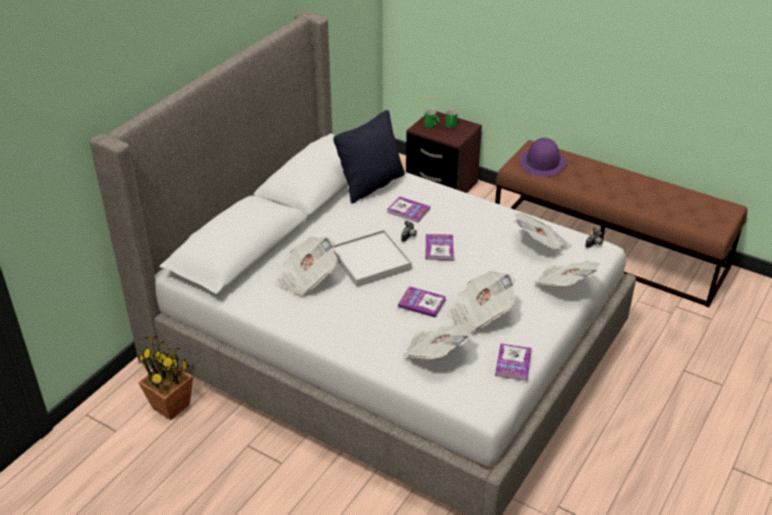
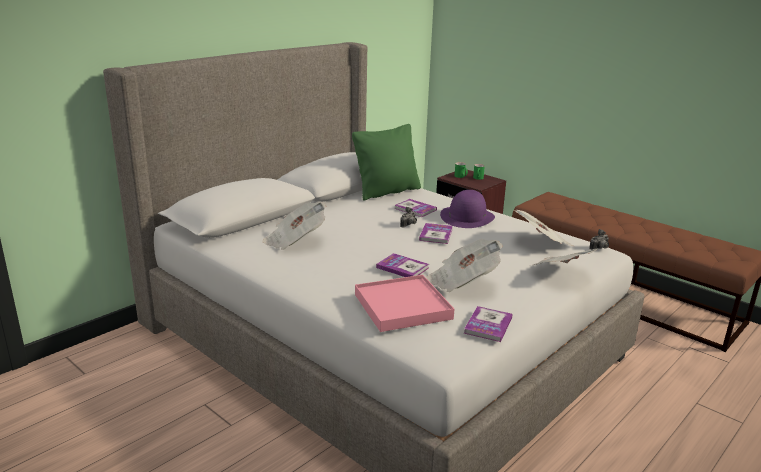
camera: 10 degrees right, 15 degrees down
potted plant [138,336,193,420] -> none
black pillow [333,110,405,204] -> green pillow [352,124,421,200]
white tray [333,230,412,287] -> none
newspaper [403,324,471,359] -> pink tray [355,275,454,332]
purple hat [519,138,567,177] -> purple hat moved to [440,190,495,228]

